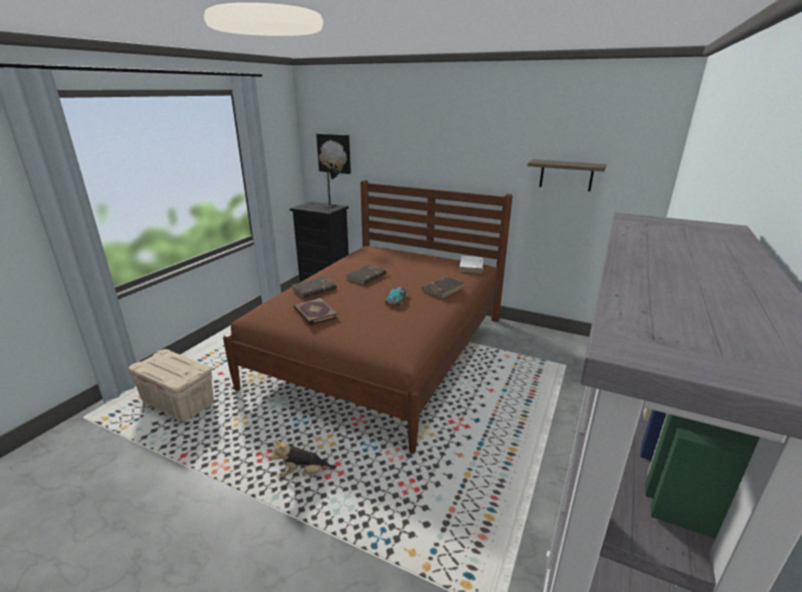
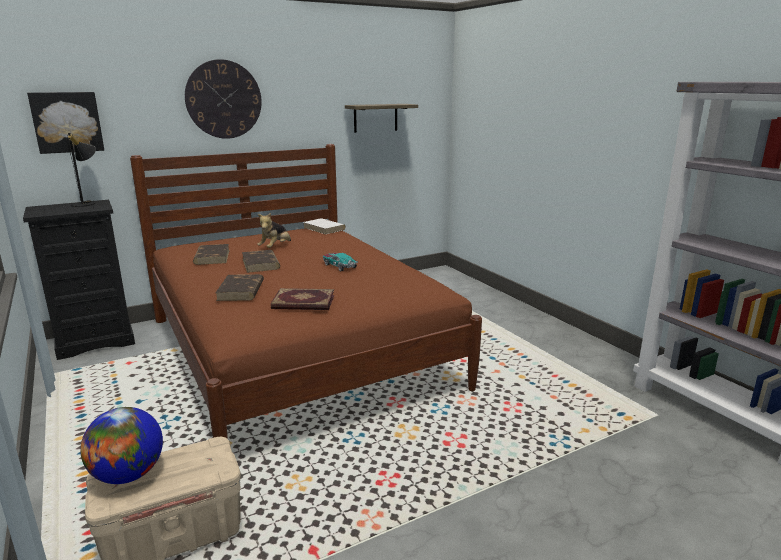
camera: 55 degrees left, 5 degrees down
plush toy [270,440,336,477] -> plush toy moved to [257,213,291,248]
brown book [422,277,465,299] -> brown book moved to [193,244,230,265]
none -> globe [80,407,163,484]
none -> wall clock [185,59,262,139]

